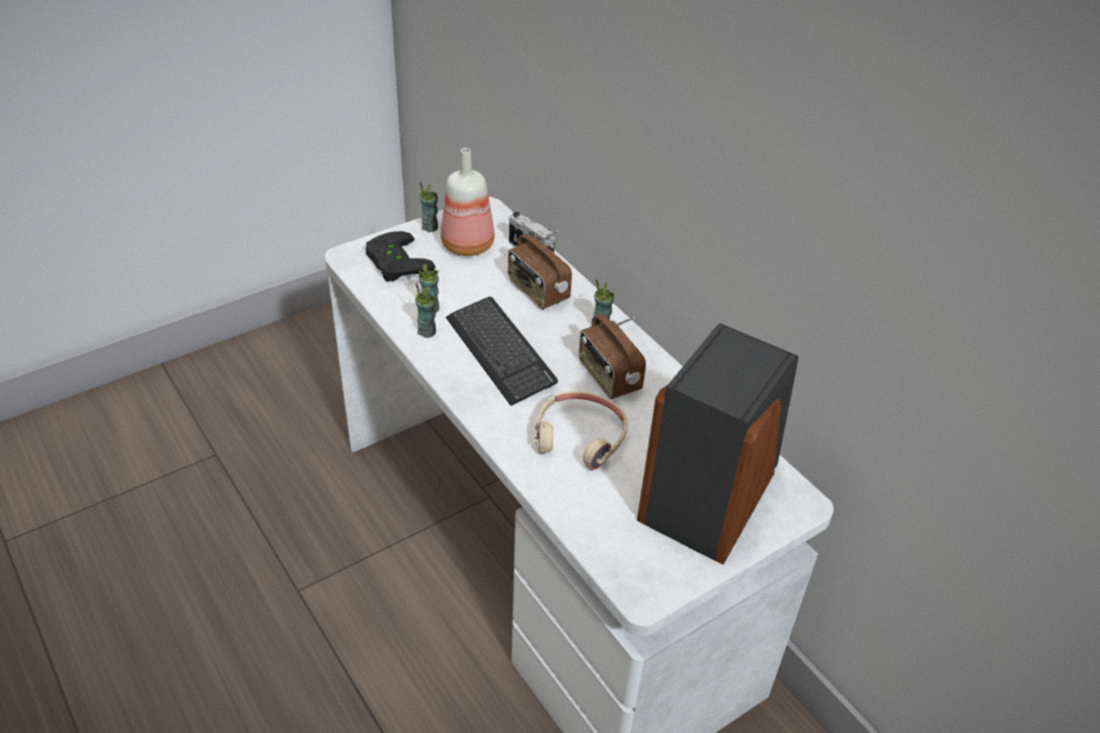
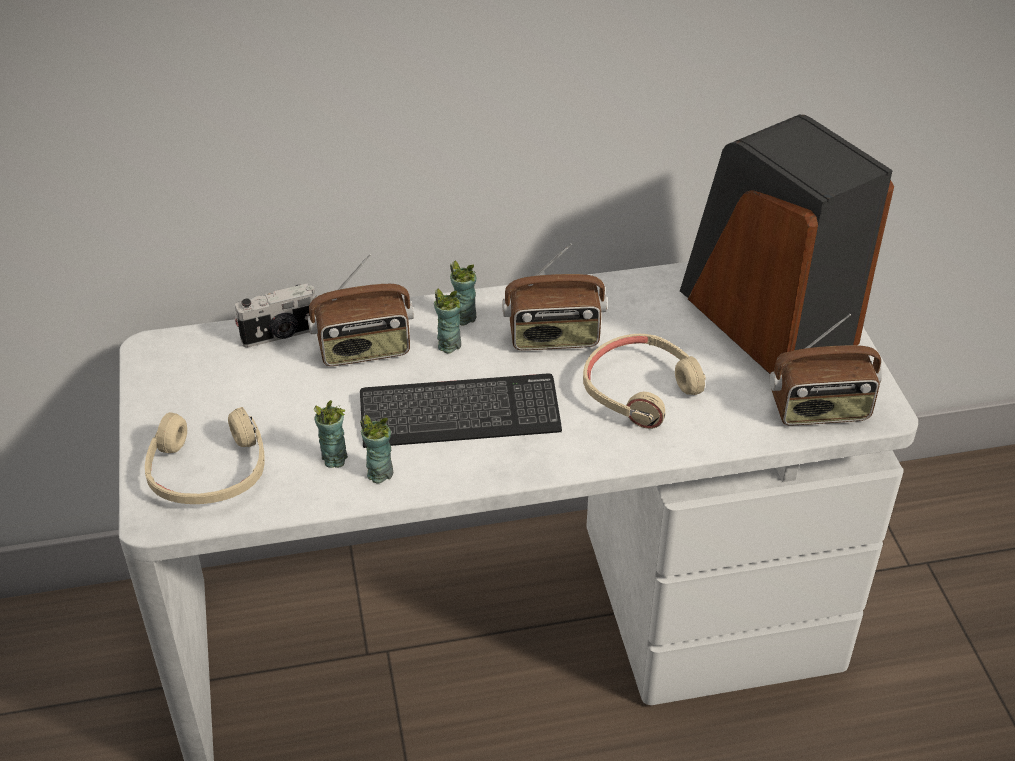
camera: 65 degrees left, 0 degrees up
black game controller [366,231,435,282] -> beige headphones [145,407,265,504]
cup [419,181,438,232] -> cup moved to [434,289,461,354]
bottle [441,148,495,256] -> none
none -> radio [770,314,882,426]

